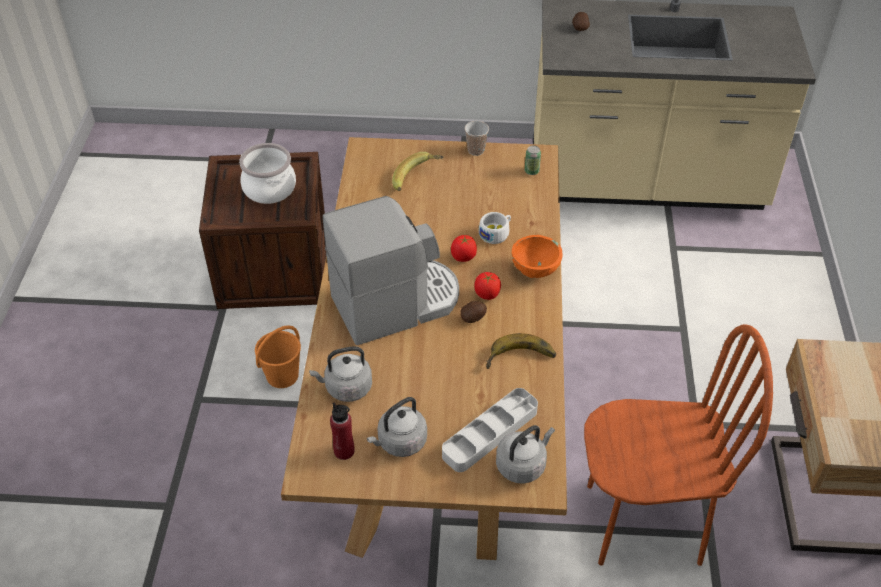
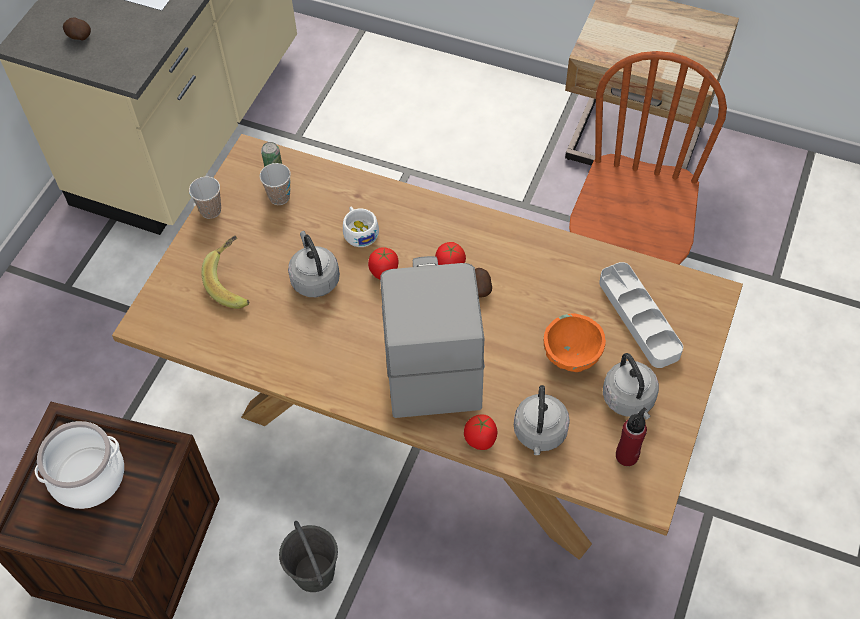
camera: 70 degrees left, 10 degrees up
orange bucket [255,325,301,388] -> grey bucket [279,521,338,592]
banana [486,333,556,369] -> none
grey kettle [496,425,555,484] -> grey kettle moved to [288,231,340,297]
orange bowl [512,235,563,278] -> orange bowl moved to [544,313,606,372]
none -> cup [260,163,291,205]
none -> tomato [464,414,497,450]

